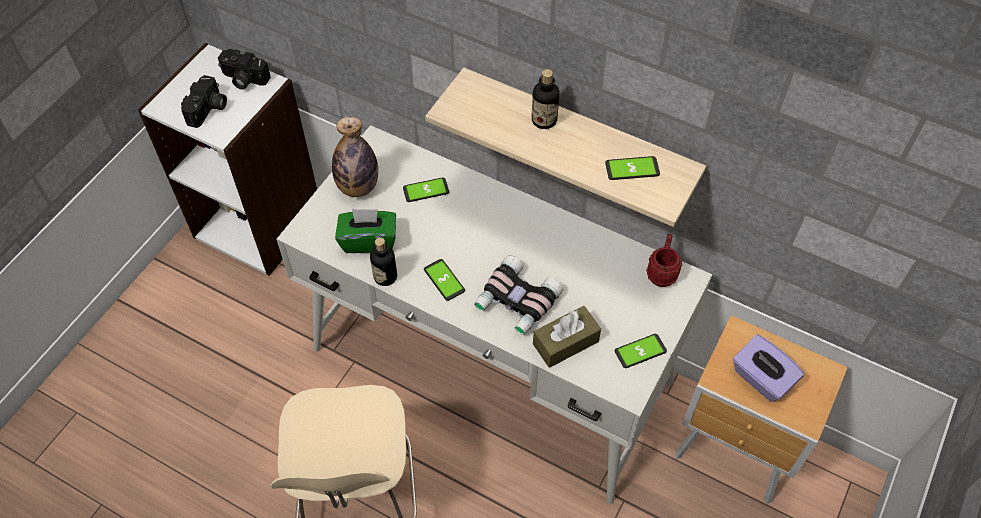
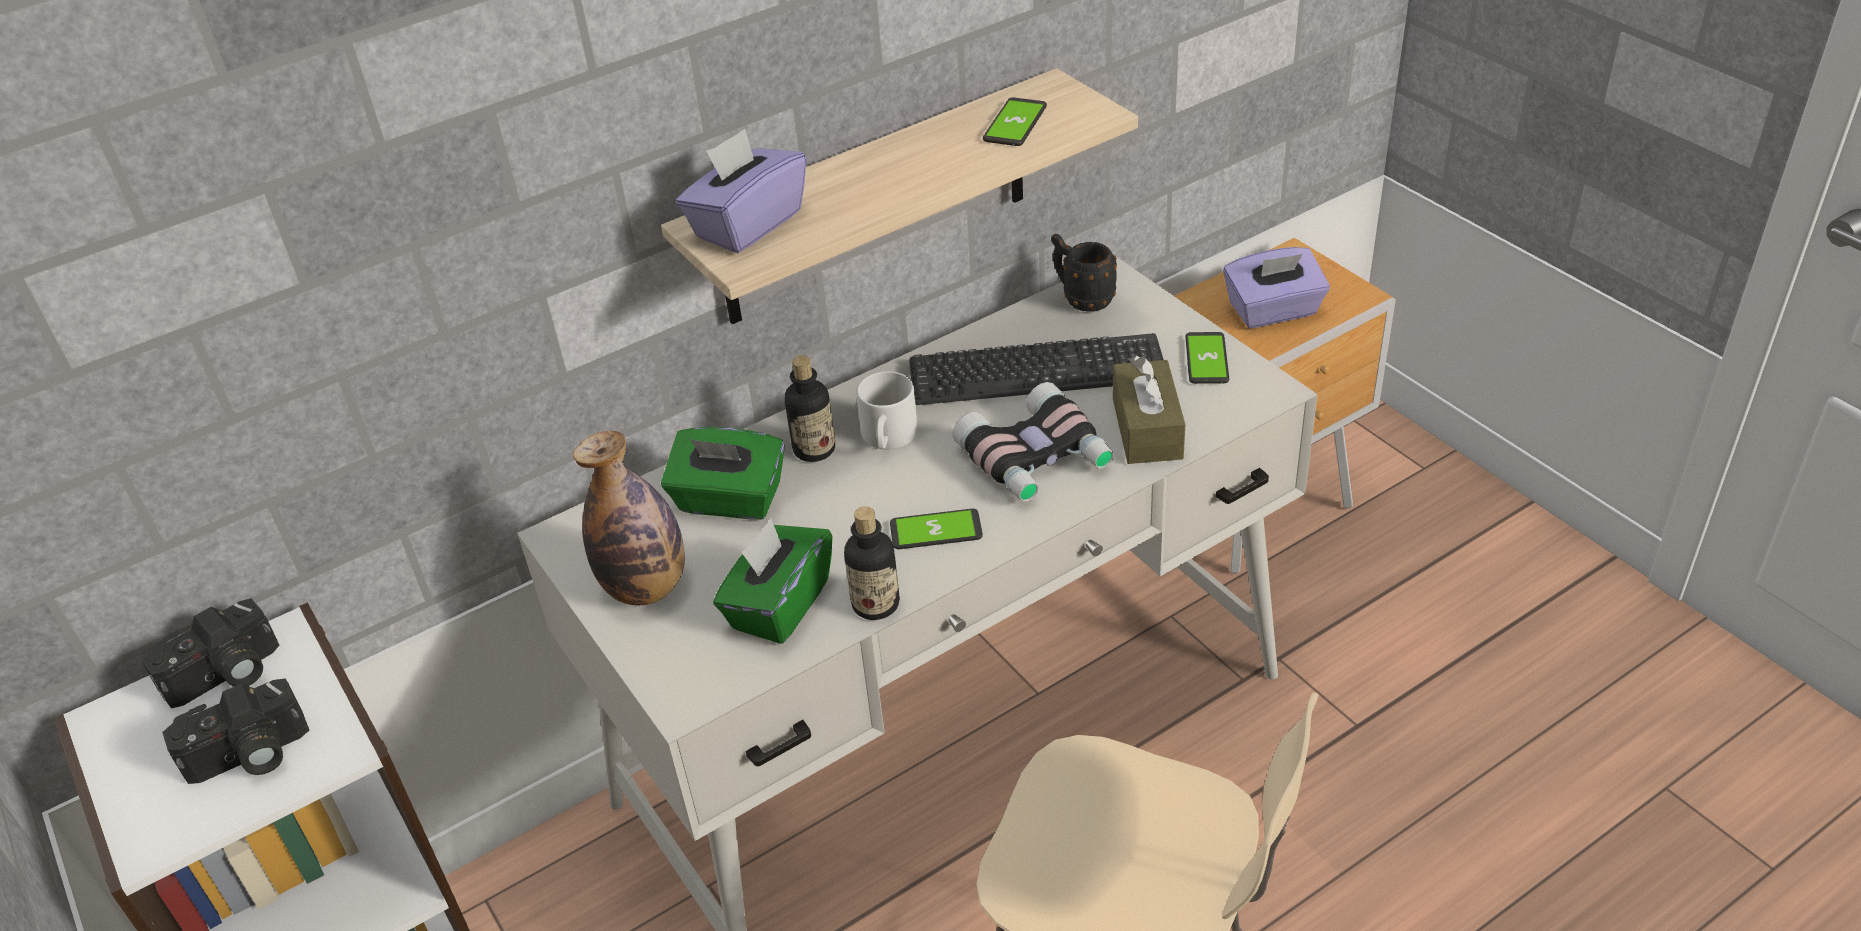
camera: 60 degrees left, 15 degrees down
camera [181,75,227,128] -> camera turned 105 degrees clockwise [162,678,309,784]
phone [403,177,449,202] -> green tissue box [661,427,785,519]
bottle [532,69,559,129] -> bottle moved to [785,355,835,462]
red mug [646,233,682,287] -> black mug [1051,234,1117,312]
none -> purple tissue box [676,129,806,253]
none -> white mug [856,371,918,449]
none -> keyboard [909,333,1164,405]

